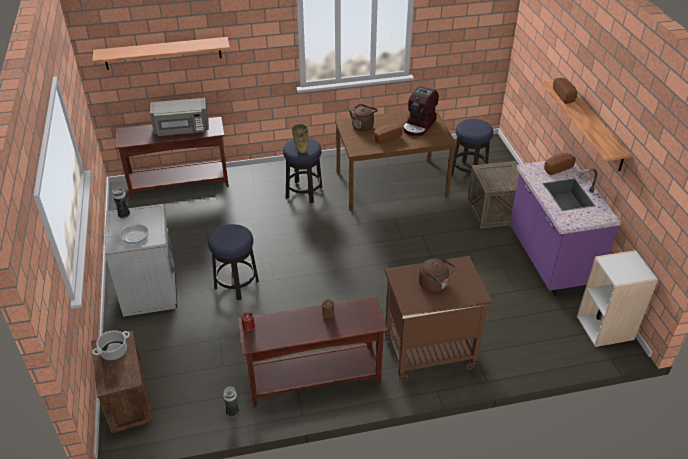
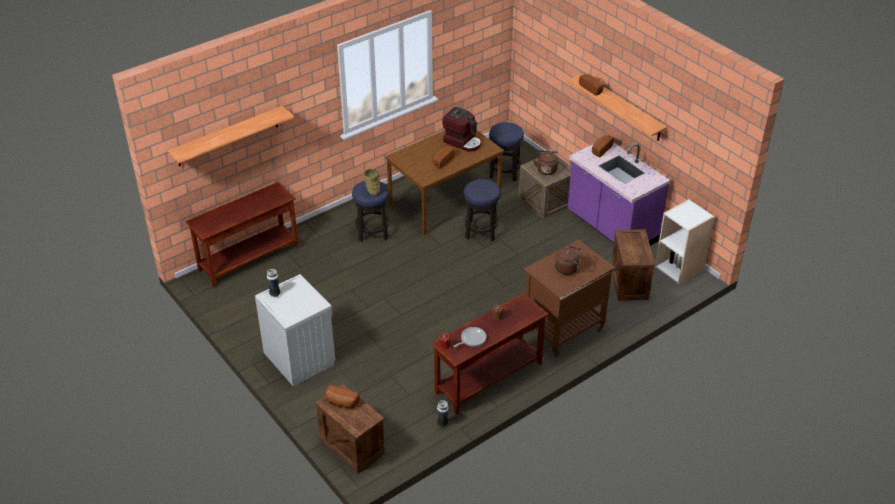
camera: 25 degrees left, 0 degrees up
cooking pot [92,330,130,360] -> bread [325,385,360,409]
frying pan [106,224,149,244] -> frying pan moved to [453,327,486,347]
grey microwave [150,98,209,136] -> none
stool [208,224,259,300] -> stool moved to [464,179,501,241]
brown kettle [349,104,378,131] -> brown kettle moved to [533,150,558,175]
coffee machine [402,86,439,136] -> coffee machine turned 60 degrees counterclockwise [442,107,481,152]
none -> crate [611,229,655,301]

